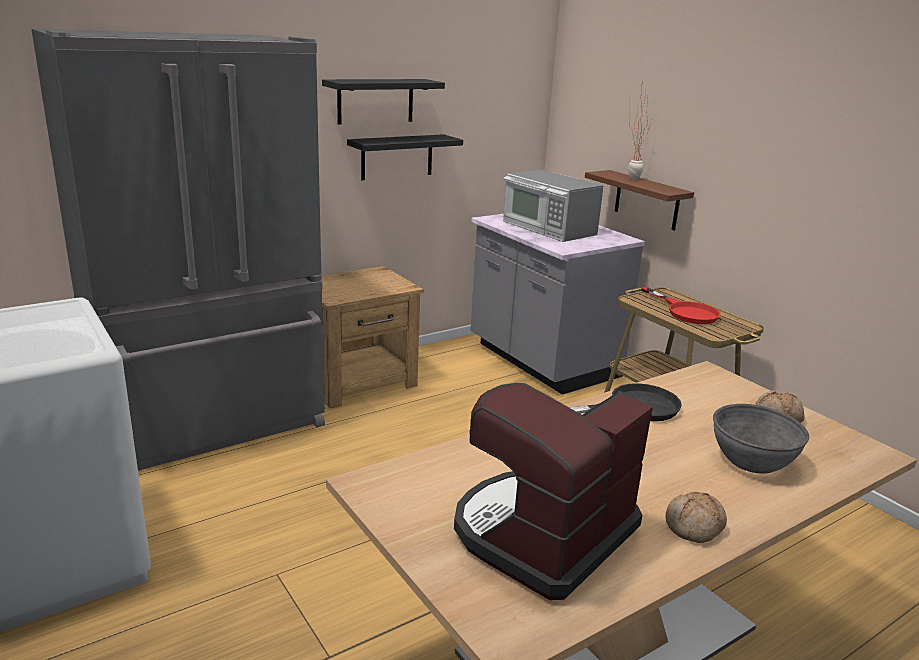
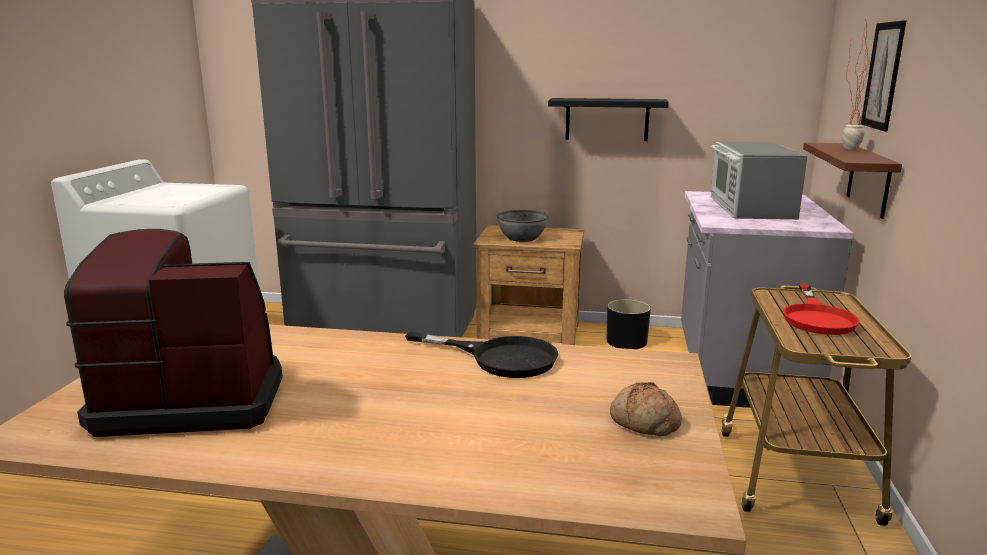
camera: 45 degrees right, 5 degrees down
black shelf [322,79,445,125] -> none
bread [666,492,727,543] -> none
grey bowl [713,404,809,474] -> grey bowl moved to [497,210,549,242]
none -> black planter [606,299,651,349]
none -> picture [861,21,906,132]

